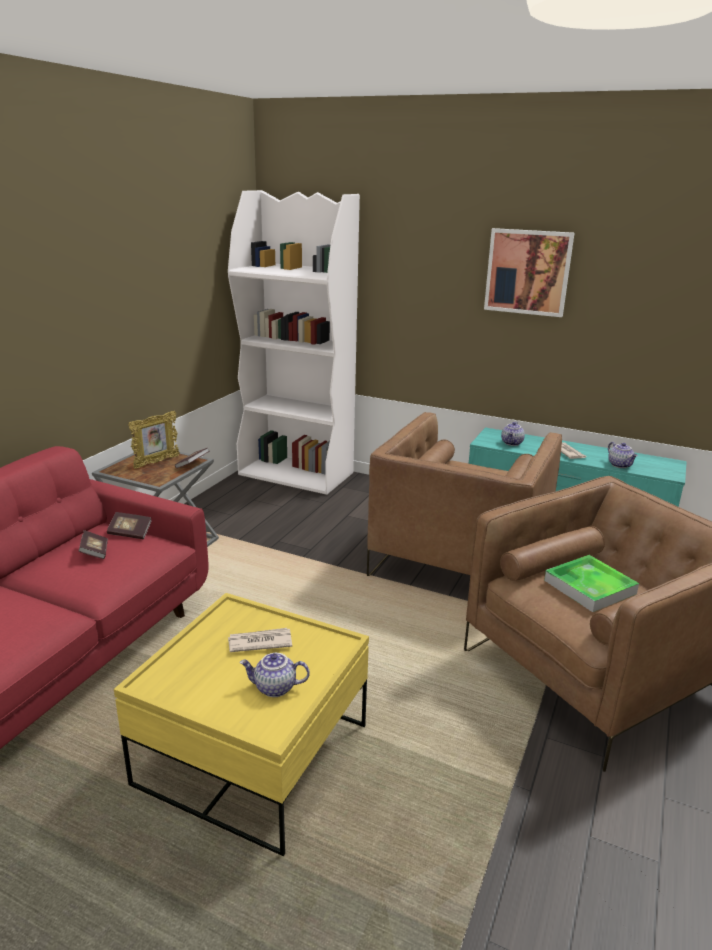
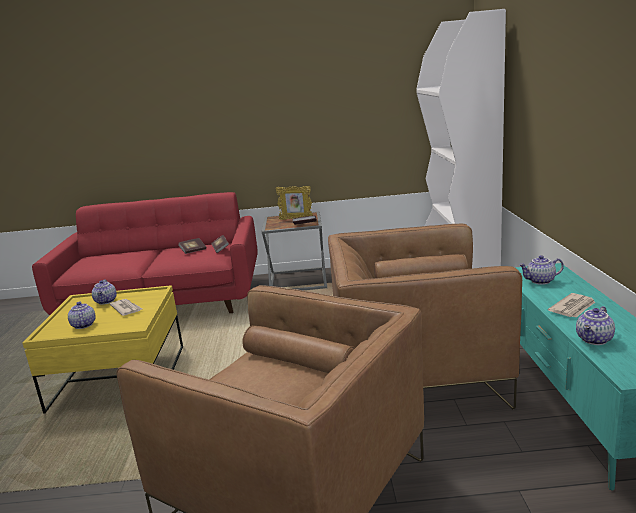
camera: 65 degrees right, 5 degrees down
picture [484,228,575,317] -> none
tray [544,555,639,612] -> none
none -> teapot [92,279,117,305]

